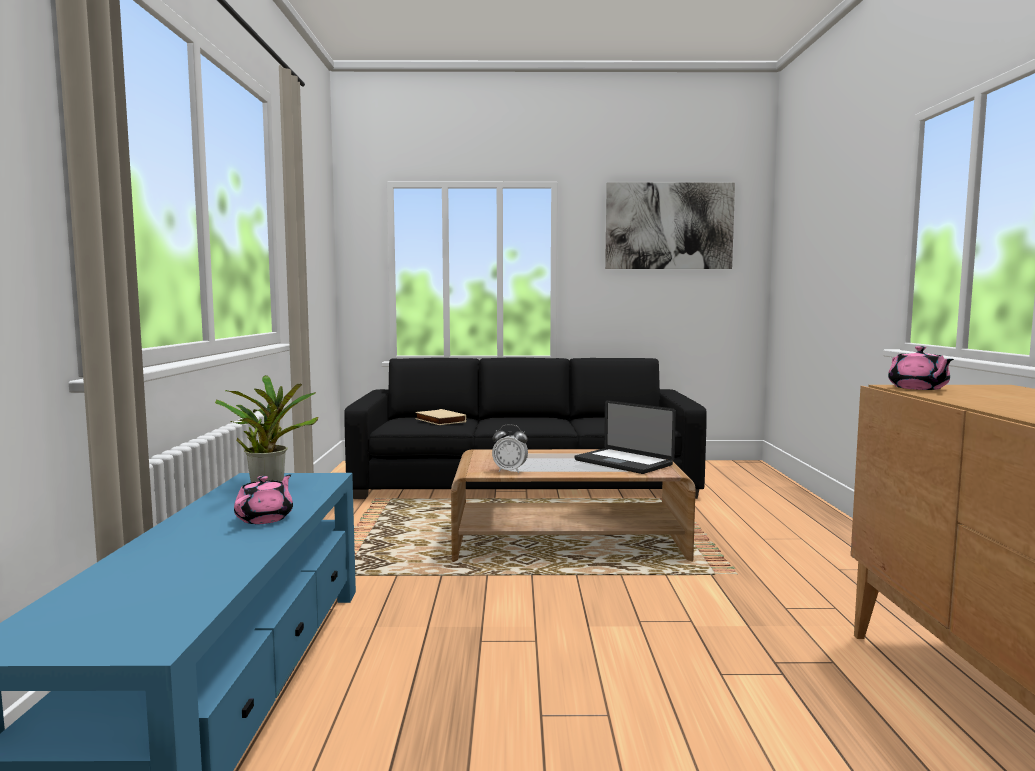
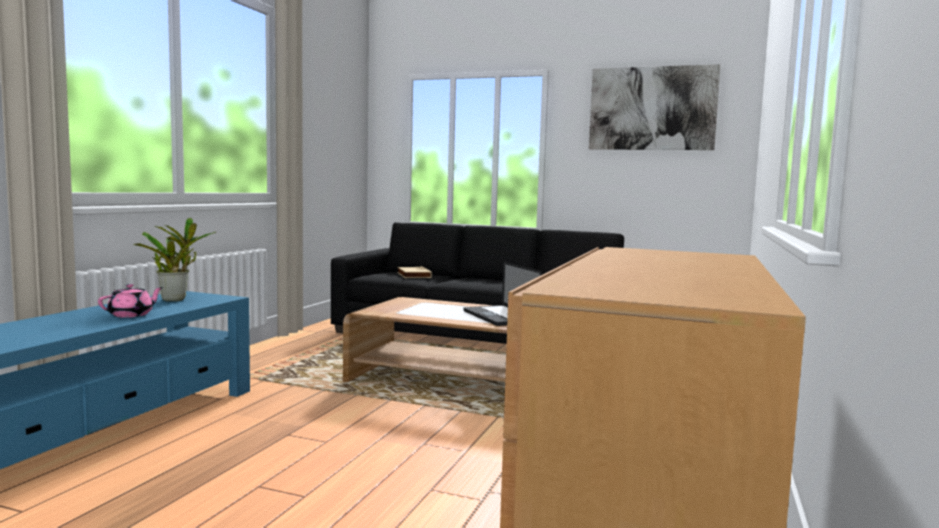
camera: 20 degrees right, 0 degrees up
alarm clock [492,424,528,473] -> none
pink teapot [888,346,954,390] -> none

